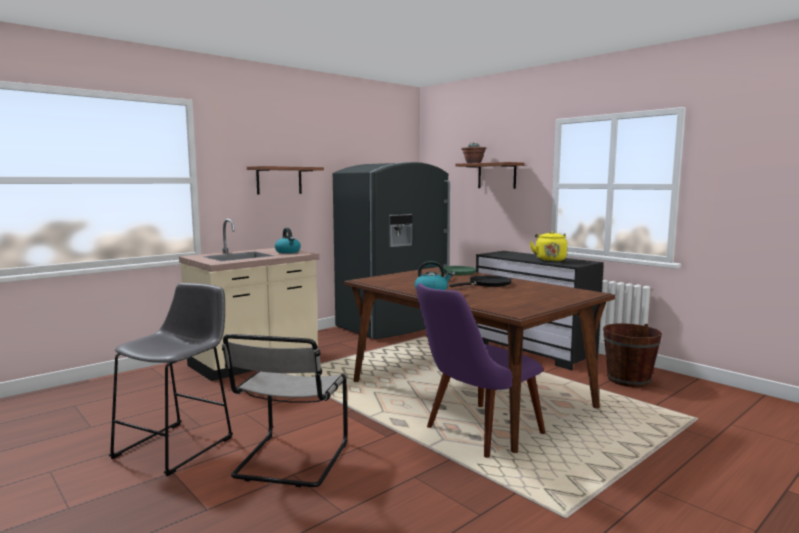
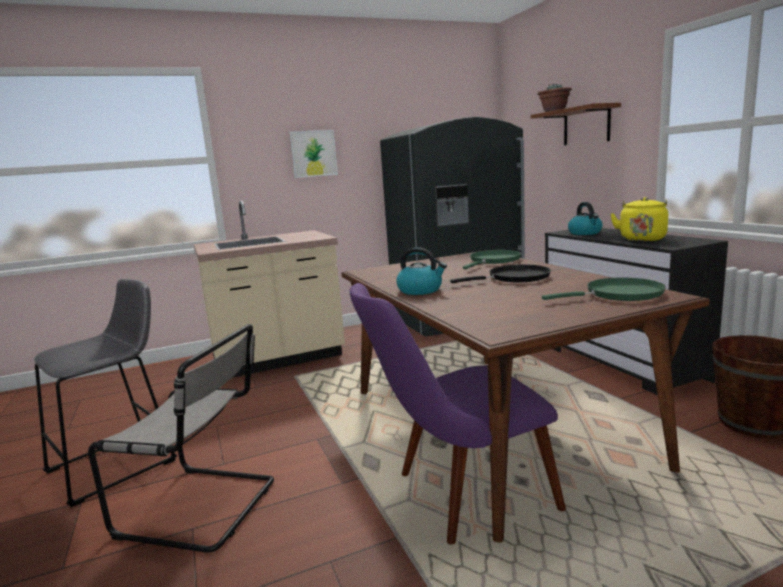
camera: 20 degrees right, 5 degrees up
grey chair [222,334,347,487] -> grey chair turned 105 degrees counterclockwise [88,324,274,552]
shelf [247,166,324,195] -> picture [289,130,338,178]
kettle [275,228,301,253] -> kettle moved to [568,202,603,235]
none -> green frying pan [542,278,666,301]

